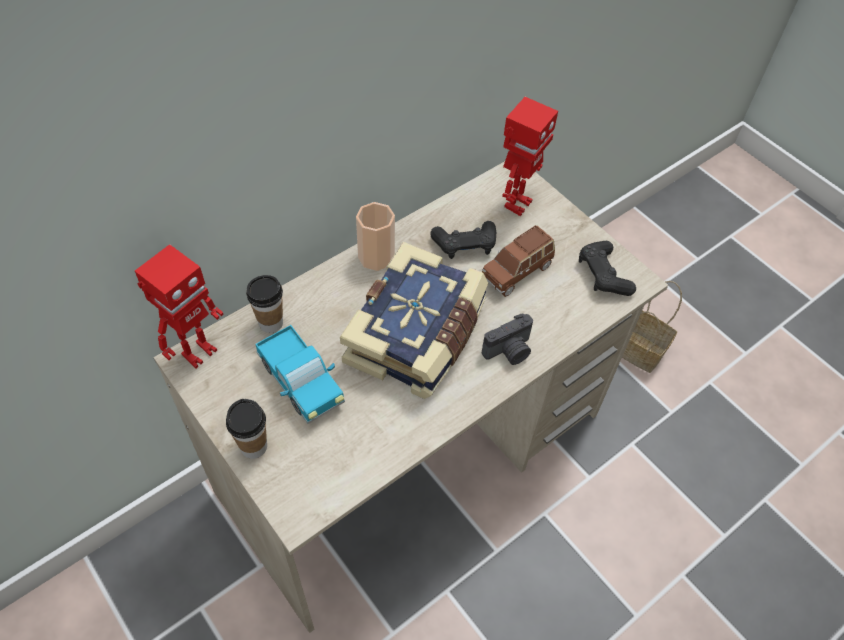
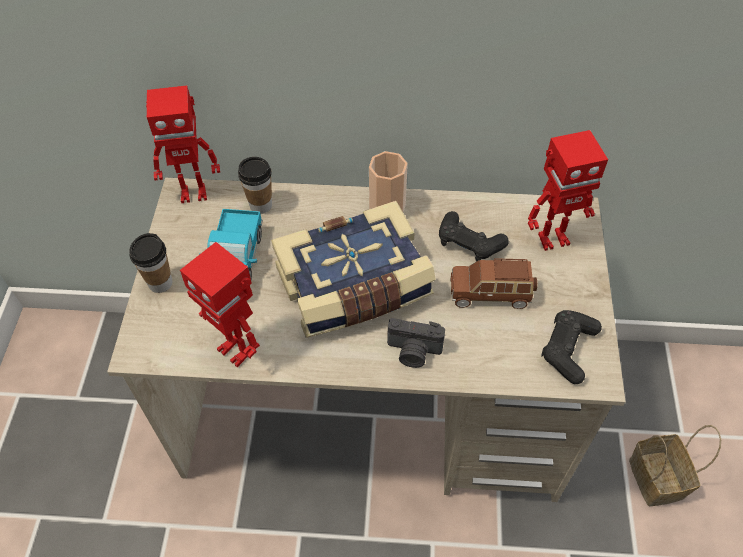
camera: 45 degrees right, 0 degrees up
none -> toy robot [180,242,260,367]

